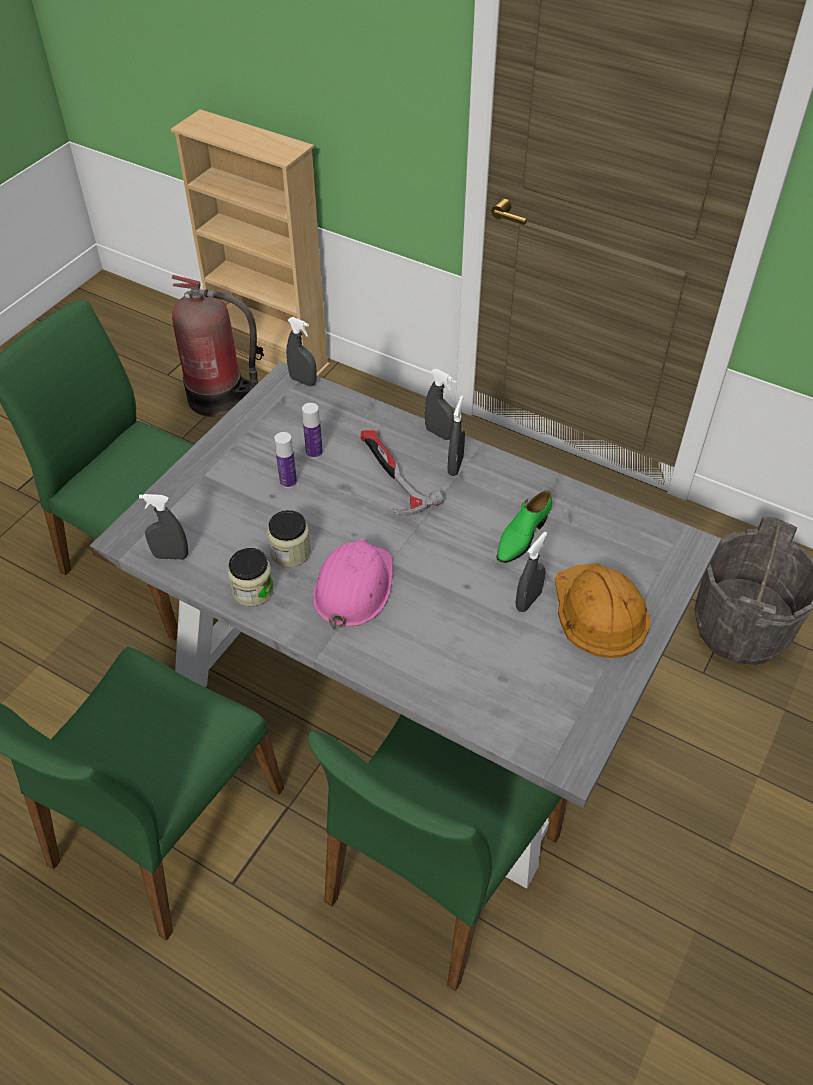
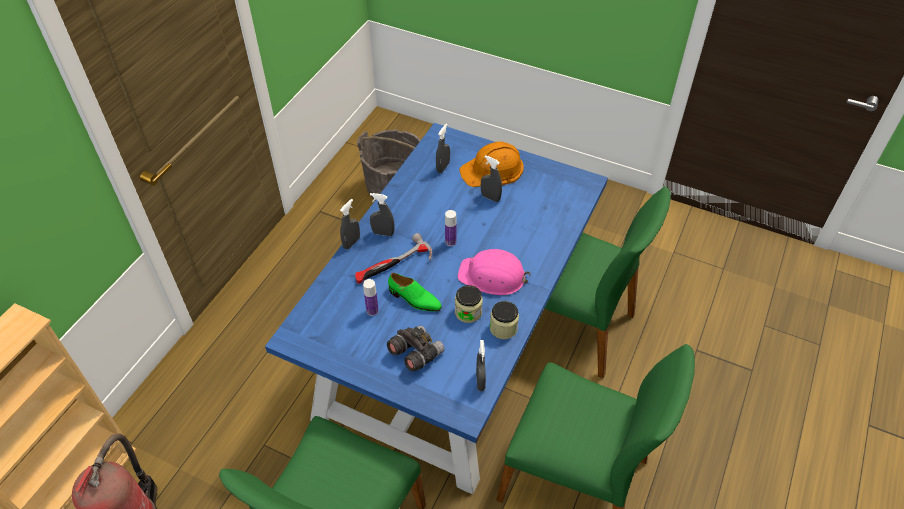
camera: 95 degrees left, 0 degrees up
grey dining table [90,361,721,889] -> blue dining table [265,123,608,495]
bottle [274,432,297,488] -> bottle moved to [445,210,457,246]
grey spray bottle [286,317,317,386] -> grey spray bottle moved to [436,123,450,173]
green shoe [496,491,552,563] -> green shoe moved to [388,273,442,312]
none -> grey binoculars [387,326,444,371]

